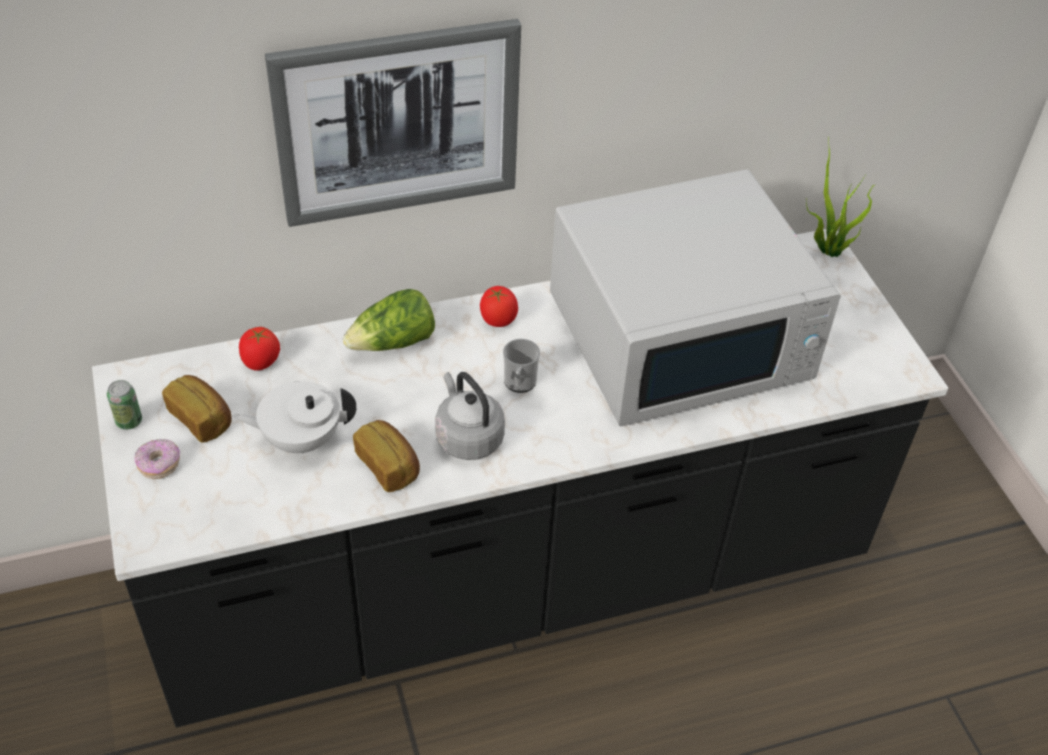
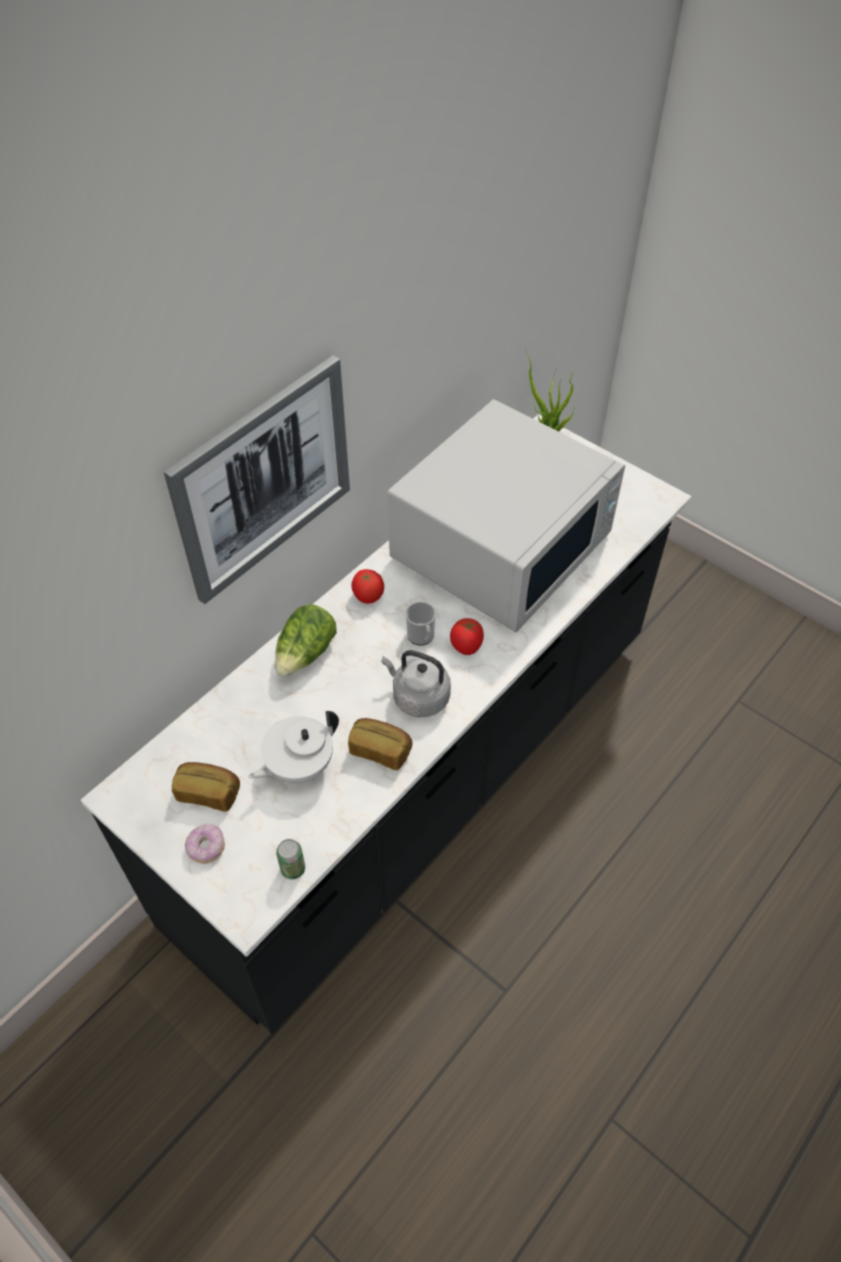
camera: 30 degrees left, 5 degrees up
can [107,380,142,430] -> can moved to [276,839,305,880]
tomato [239,327,280,371] -> tomato moved to [450,618,484,655]

